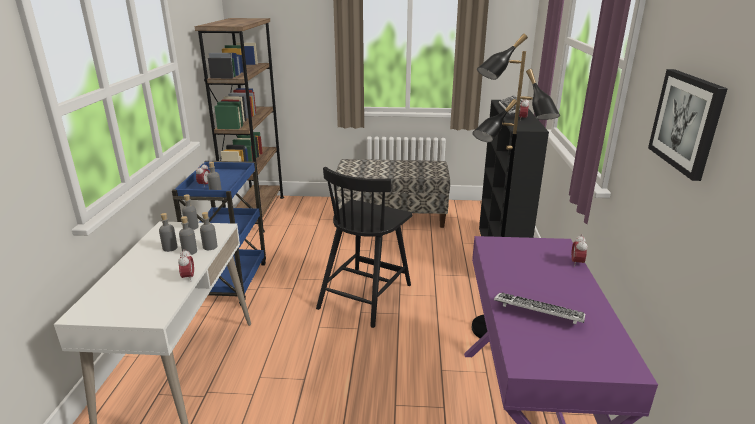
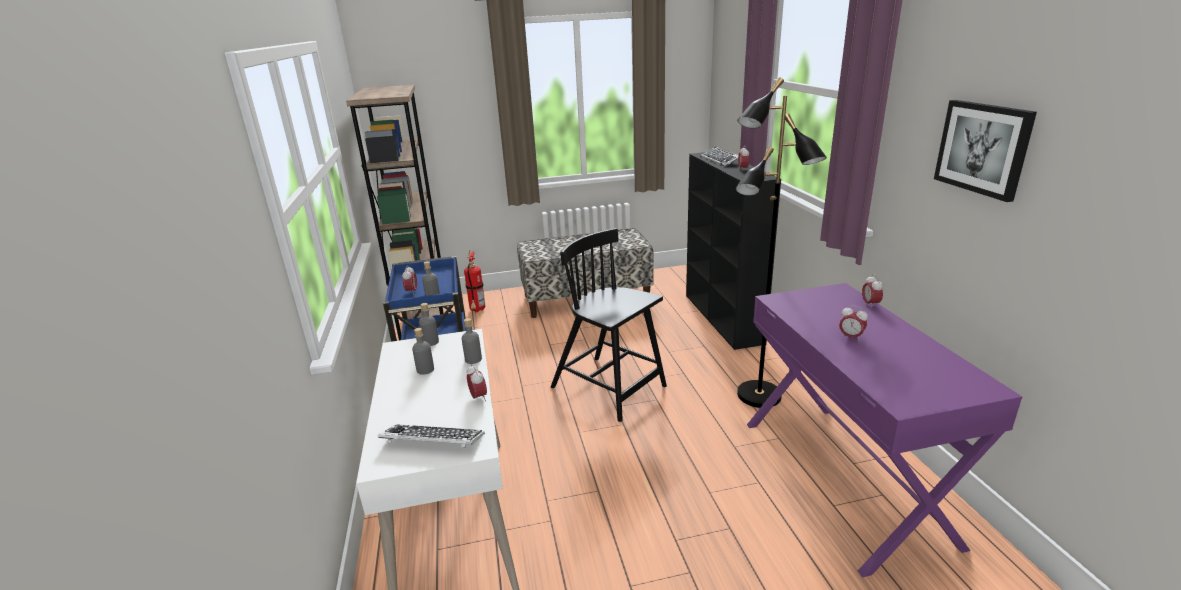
camera: 15 degrees left, 0 degrees up
grey bottle [179,216,197,255] -> none
black chair [316,167,413,328] -> black chair turned 120 degrees clockwise [551,228,667,422]
keyboard [494,293,585,324] -> keyboard moved to [378,424,485,448]
none -> fire extinguisher [464,250,485,312]
none -> alarm clock [839,305,868,340]

